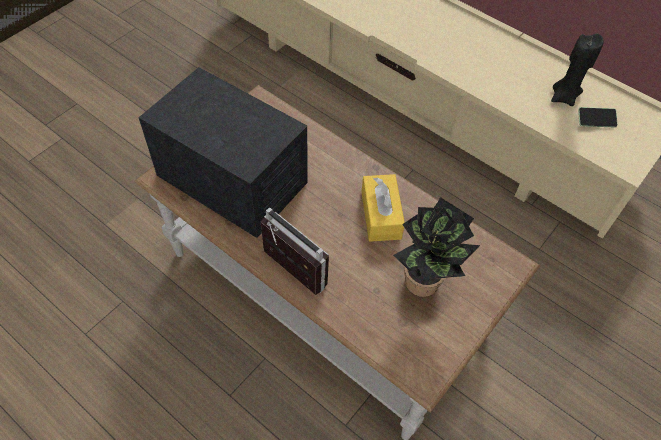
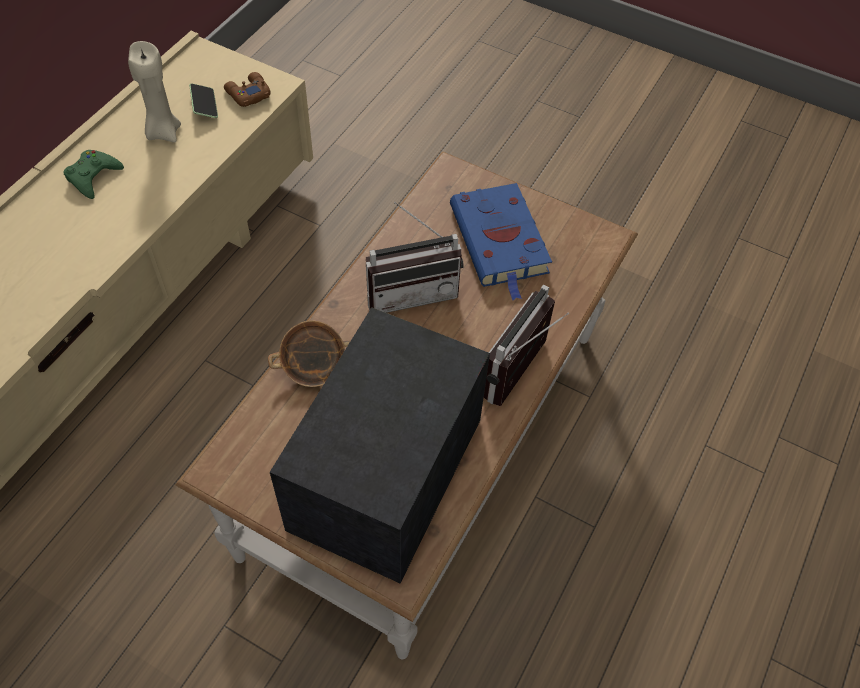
camera: 100 degrees left, 0 degrees up
yellow tissue box [361,174,405,242] -> radio [366,202,464,313]
potted plant [393,197,480,297] -> blue book [450,183,552,300]
black candle [551,34,604,106] -> beige candle [128,41,181,142]
none -> green game controller [63,150,124,199]
none -> brown game controller [224,72,271,107]
none -> bowl [268,320,351,387]

